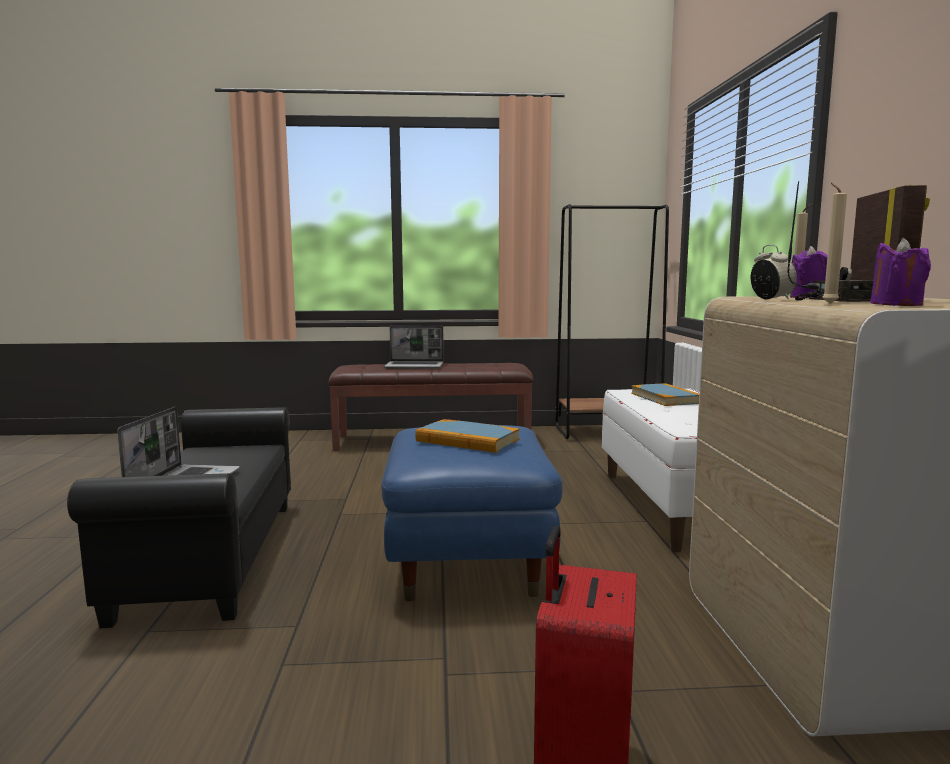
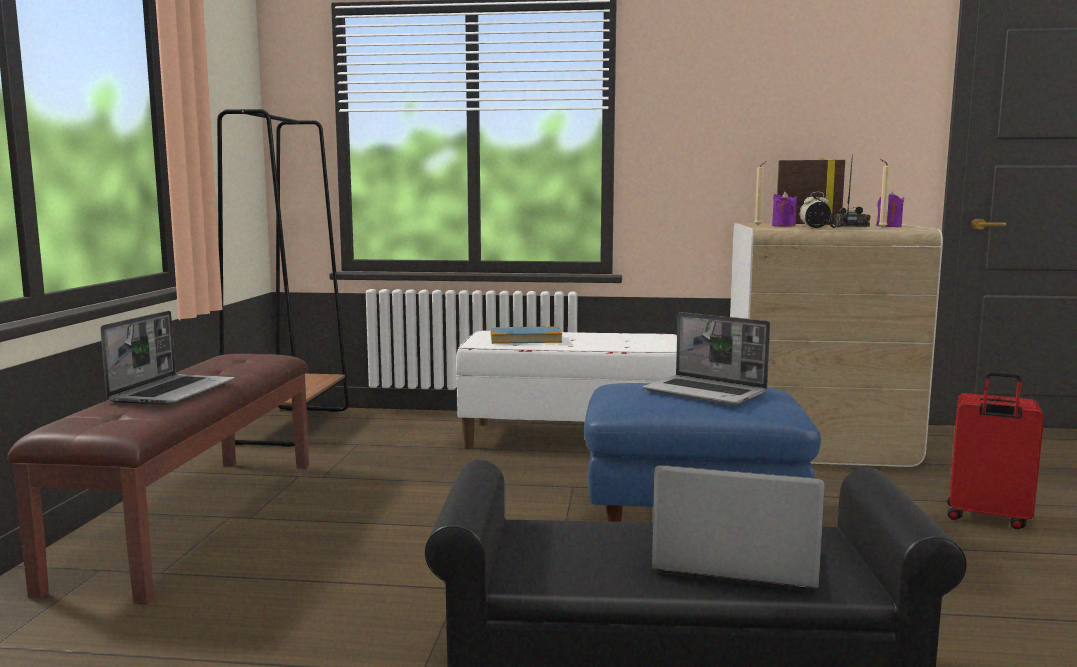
camera: 80 degrees left, 0 degrees up
book [415,419,520,453] -> laptop [643,312,770,405]

